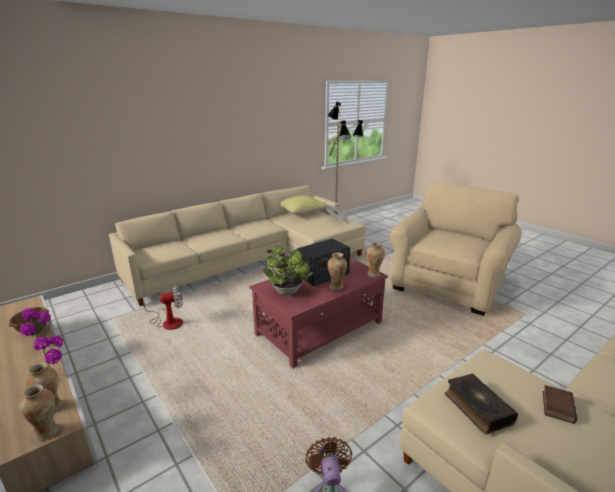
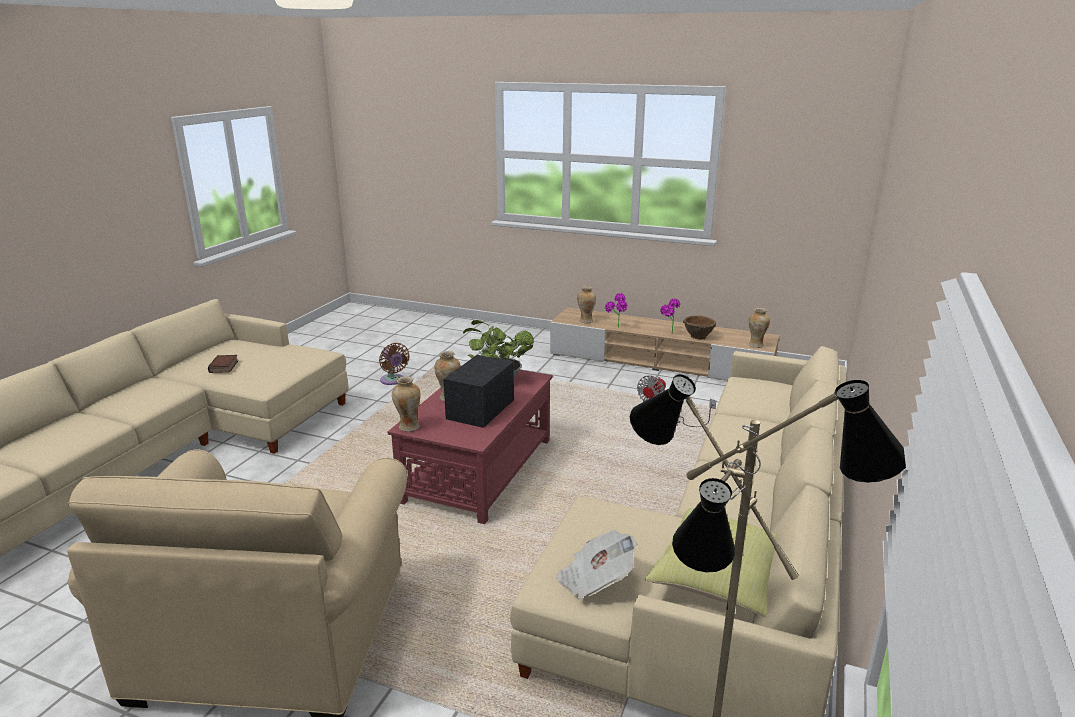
camera: 150 degrees right, 0 degrees up
vase [19,384,59,441] -> vase moved to [749,308,770,348]
book [445,374,518,435] -> none

